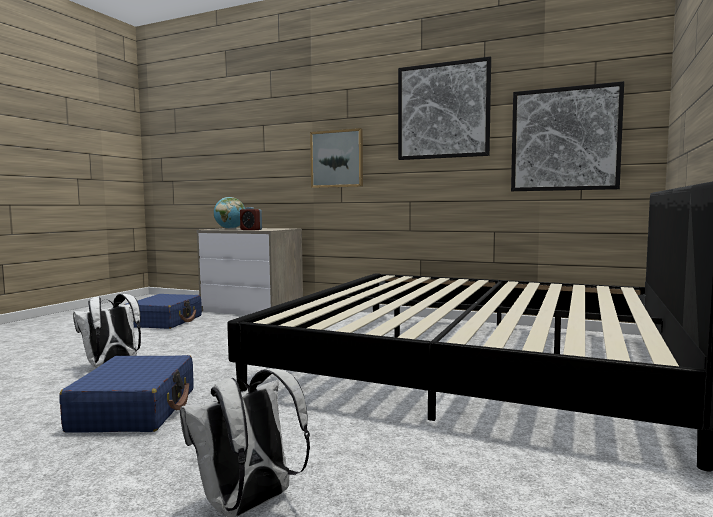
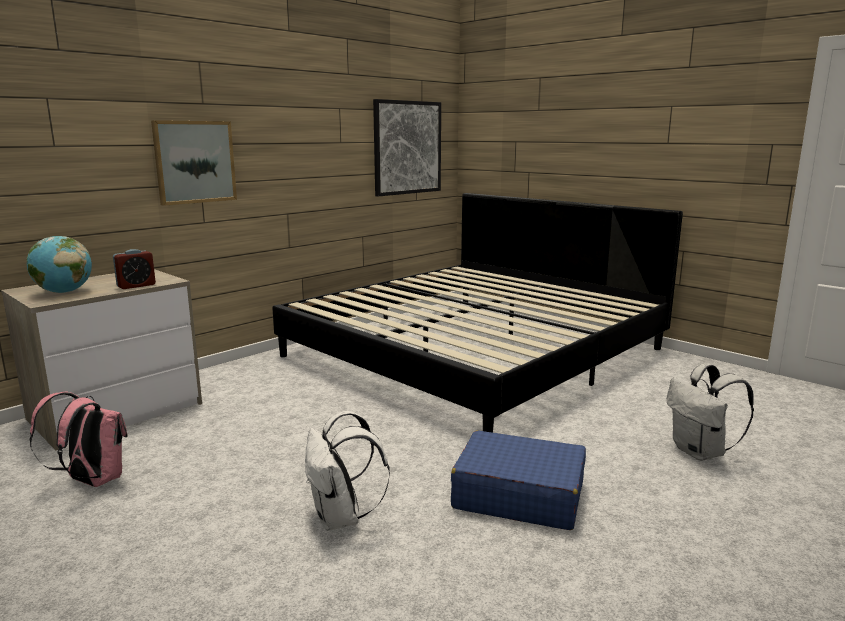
camera: 70 degrees left, 10 degrees up
blue suitcase [125,294,202,329] -> pink backpack [29,392,128,487]
picture [398,57,491,160] -> none

